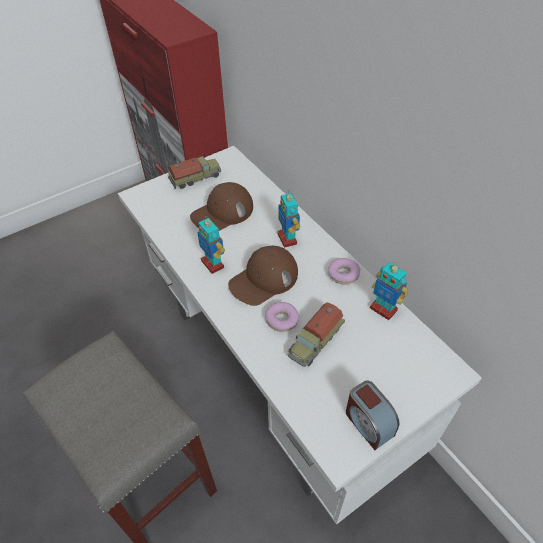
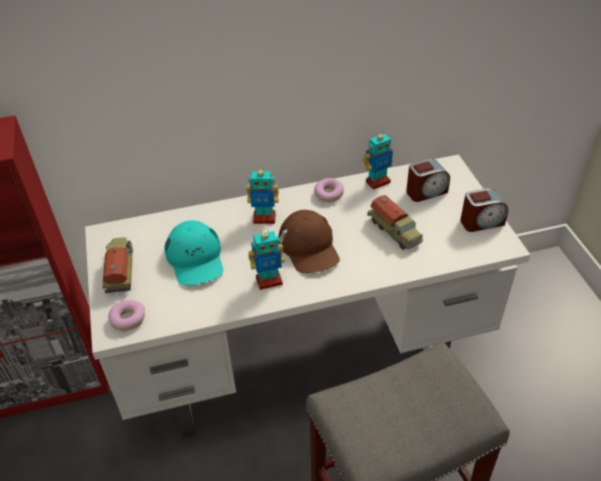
camera: 70 degrees left, 5 degrees down
brown cap [190,182,253,231] -> turquoise cap [165,220,223,285]
donut [265,302,299,332] -> donut moved to [108,300,145,331]
none -> alarm clock [406,159,450,202]

